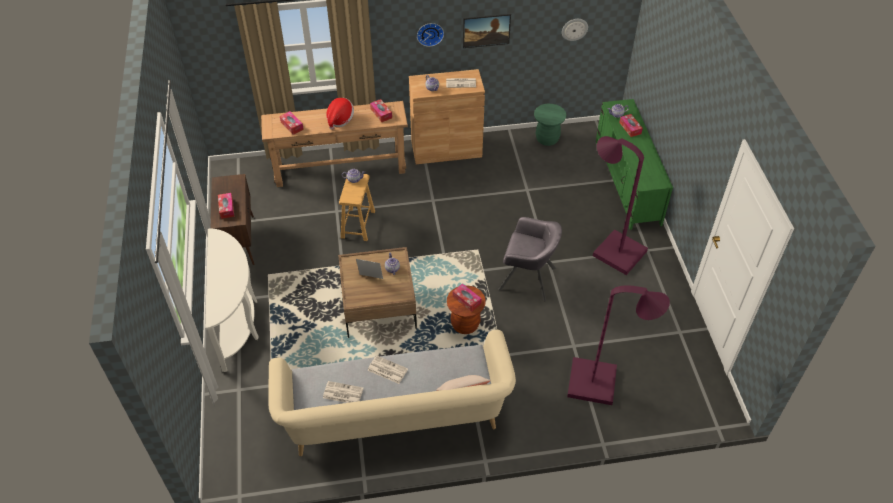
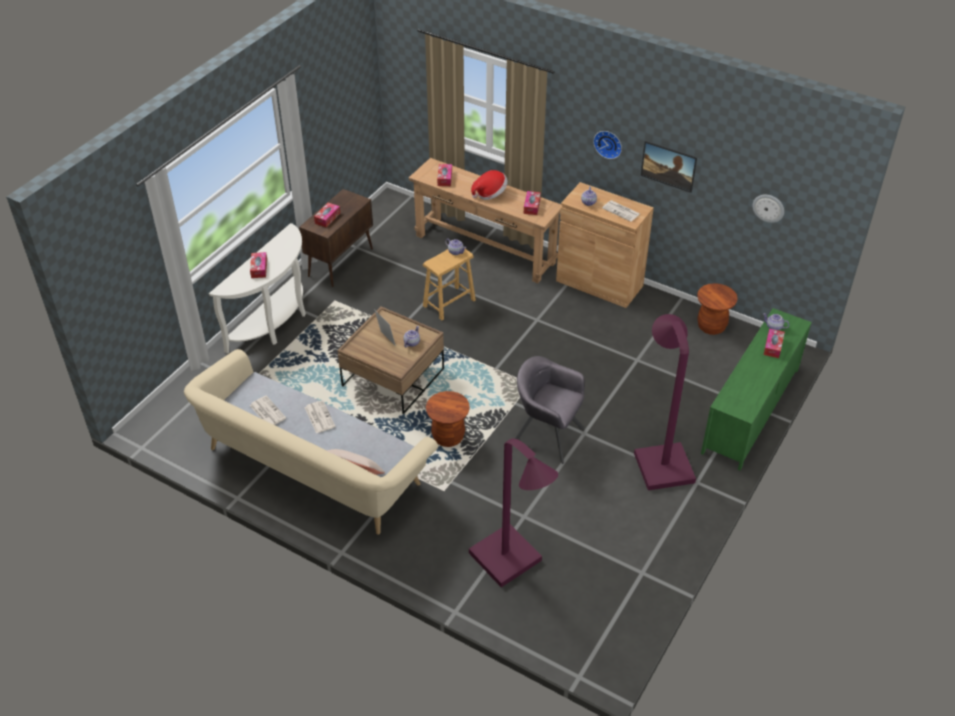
camera: 40 degrees right, 5 degrees down
tissue box [453,283,482,312] -> tissue box moved to [250,252,267,278]
grey armchair [498,217,562,301] -> grey armchair turned 150 degrees clockwise [514,356,585,464]
green stool [534,104,567,146] -> brown stool [697,283,738,335]

